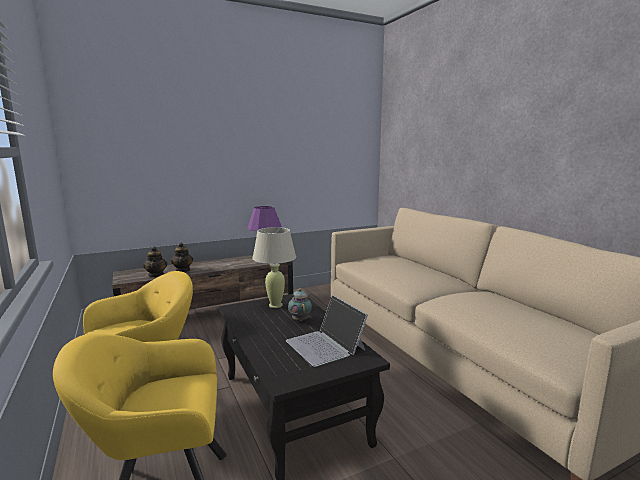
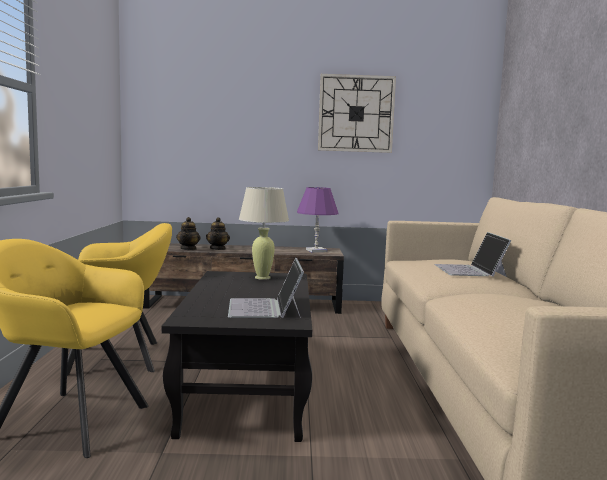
camera: 25 degrees right, 5 degrees down
teapot [288,288,312,322] -> none
none -> wall clock [318,74,396,153]
none -> laptop [434,232,512,277]

